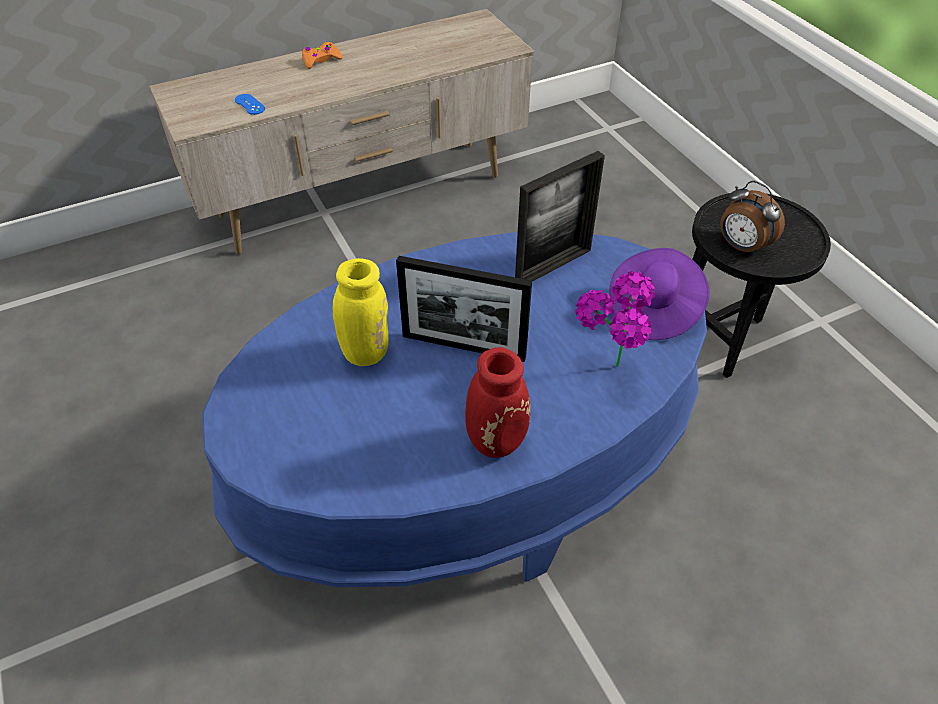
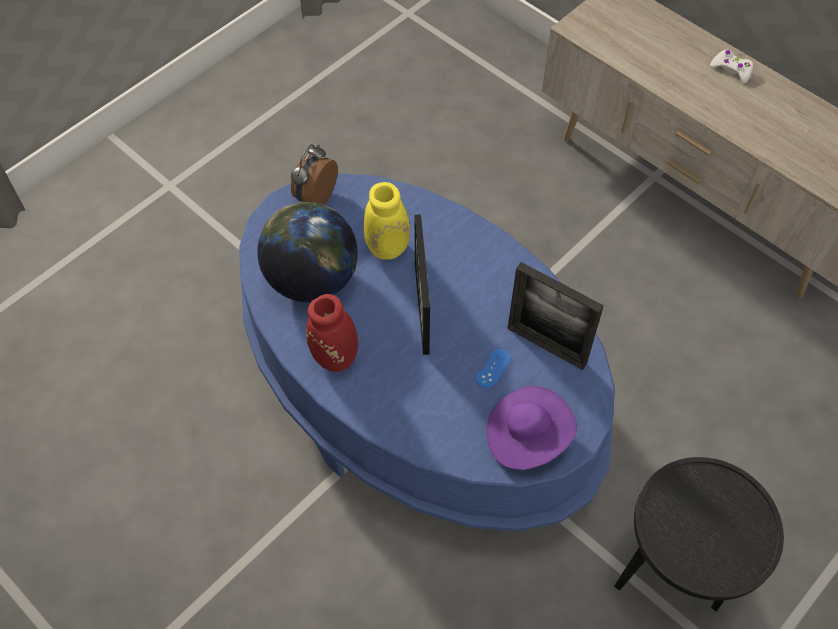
camera: 70 degrees right, 10 degrees up
blue game controller [235,94,265,115] -> blue game controller moved to [476,349,510,388]
orange game controller [302,42,342,69] -> white game controller [710,49,754,83]
potted plant [575,271,655,367] -> none
alarm clock [720,181,785,256] -> alarm clock moved to [291,144,338,205]
none -> globe [257,202,358,302]

